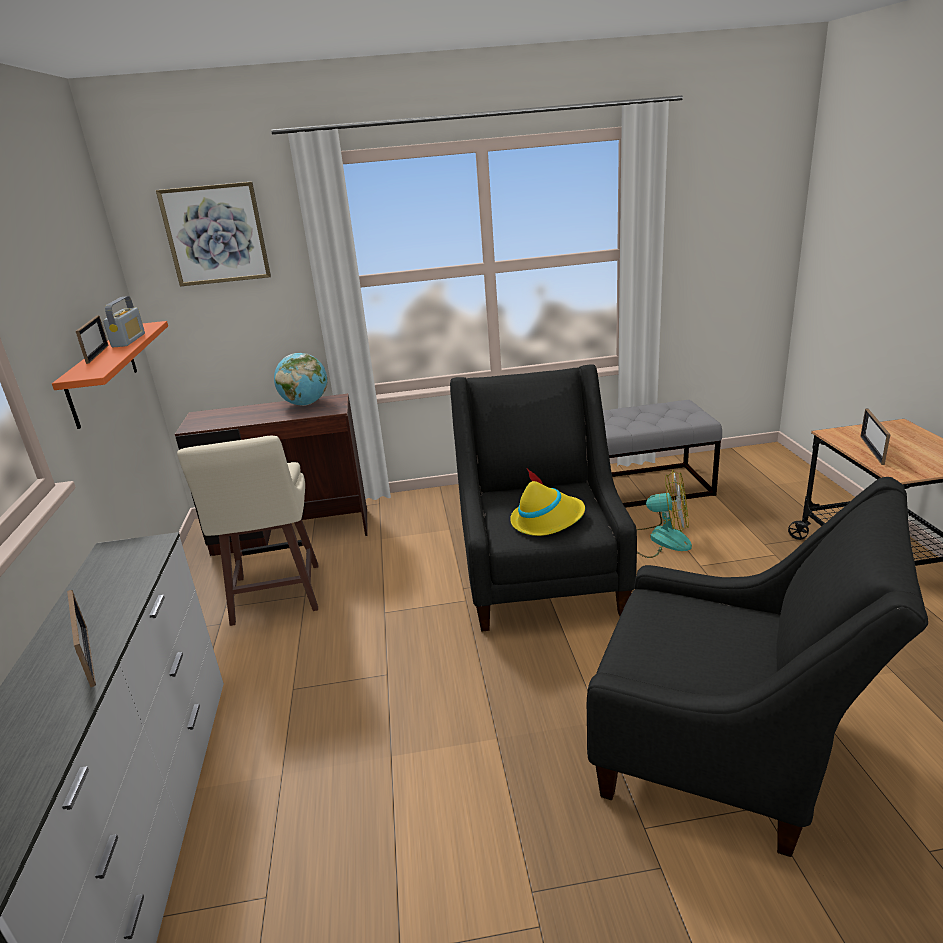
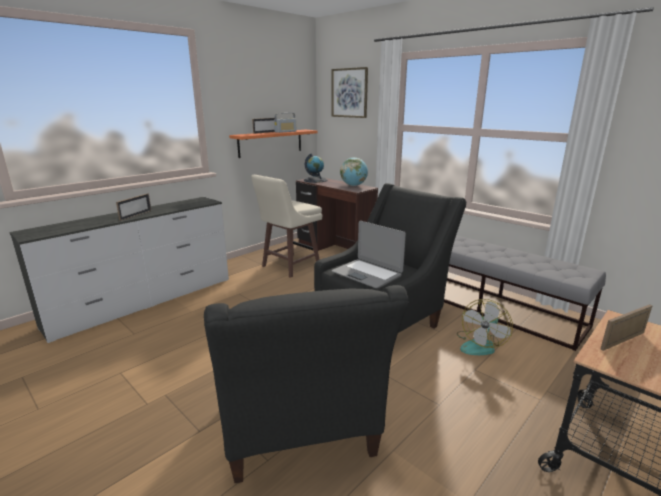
camera: 50 degrees right, 5 degrees down
yellow hat [510,469,585,536] -> laptop [332,221,406,288]
fan [637,470,692,558] -> fan turned 60 degrees clockwise [457,299,513,355]
none -> globe [304,154,327,183]

